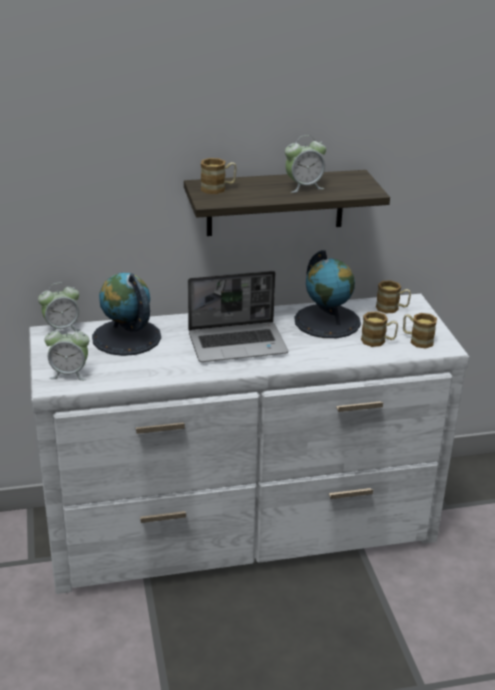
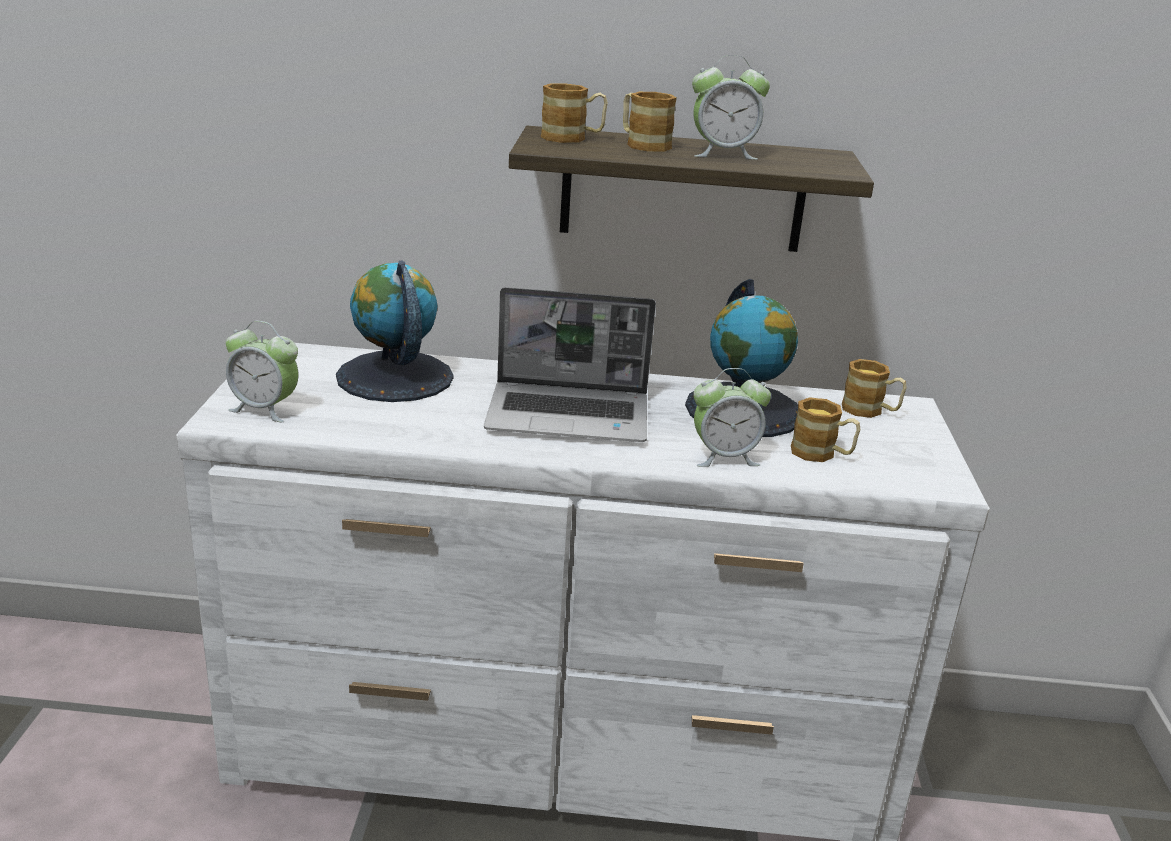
camera: 15 degrees right, 5 degrees down
alarm clock [38,283,81,331] -> alarm clock moved to [693,368,771,467]
mug [403,313,437,349] -> mug moved to [623,92,677,152]

